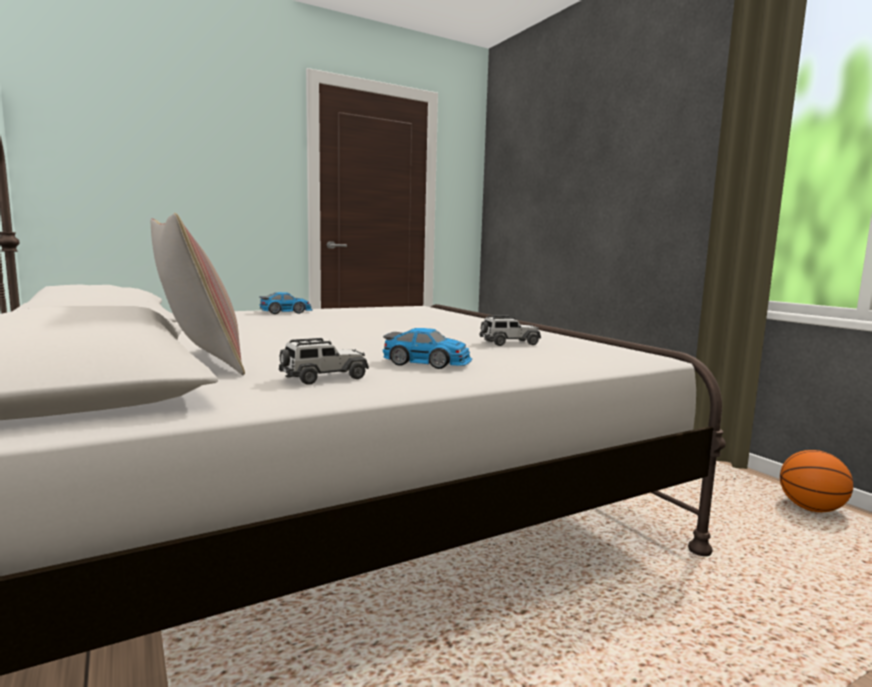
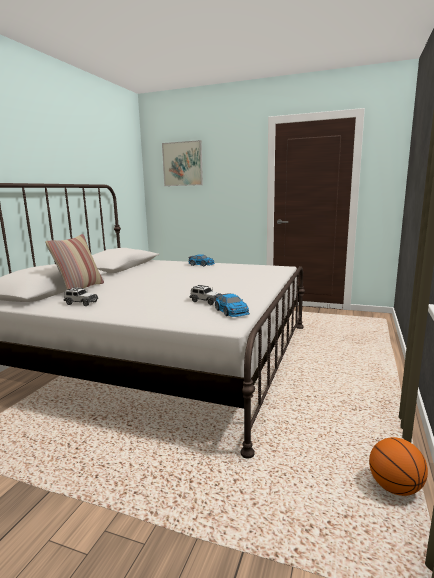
camera: 50 degrees right, 5 degrees up
toy car [383,328,472,369] -> toy car moved to [215,293,250,317]
none -> picture [162,140,203,186]

